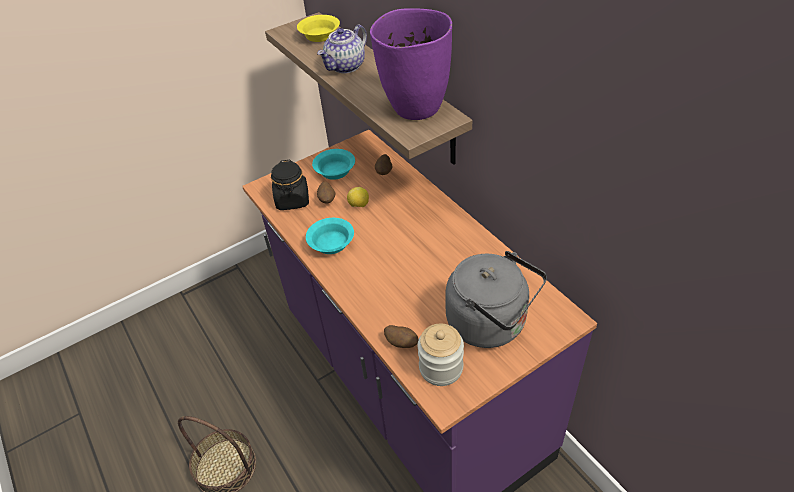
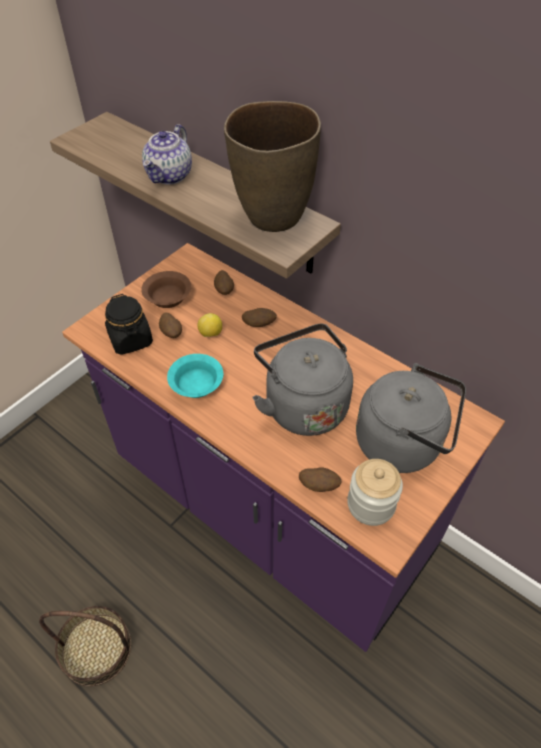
camera: 20 degrees left, 5 degrees up
yellow bowl [297,15,340,42] -> none
turquoise bowl [312,149,355,180] -> brown bowl [141,271,191,308]
purple vase [370,8,452,120] -> brown vase [224,101,321,232]
none -> potato [242,308,277,327]
none -> grey kettle [252,324,353,436]

